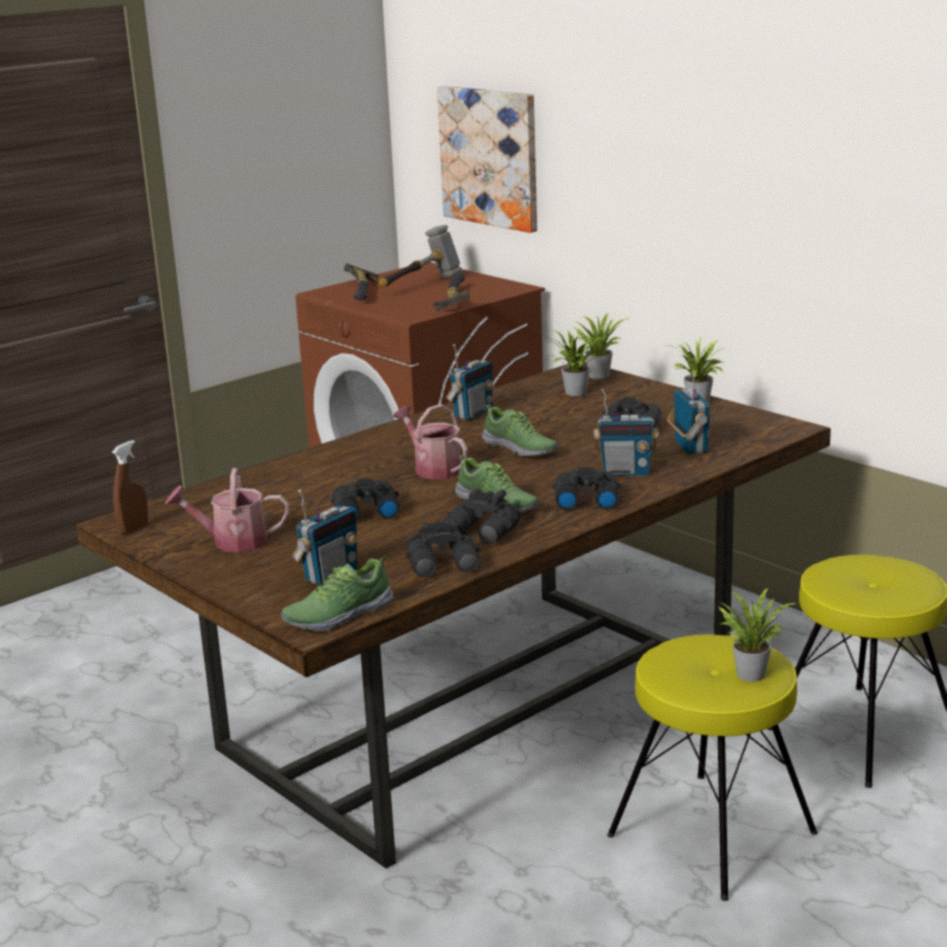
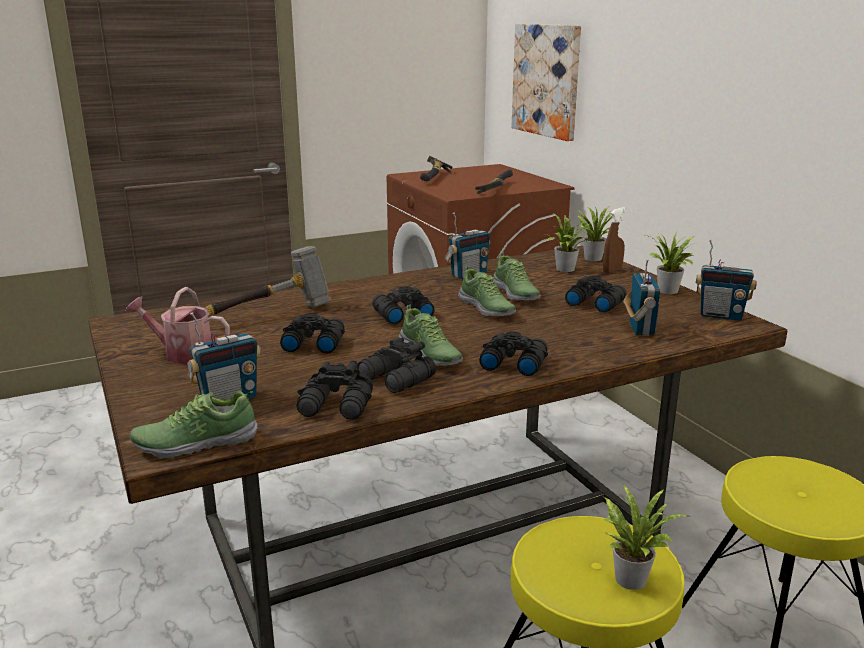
camera: 15 degrees right, 0 degrees up
brown spray bottle [112,440,148,534] -> brown spray bottle moved to [603,207,625,273]
hammer [379,225,462,287] -> hammer moved to [206,246,331,315]
watering can [394,404,468,479] -> black binoculars [372,286,435,324]
radio [593,388,659,476] -> radio moved to [696,240,757,321]
none -> shoe [493,252,541,301]

